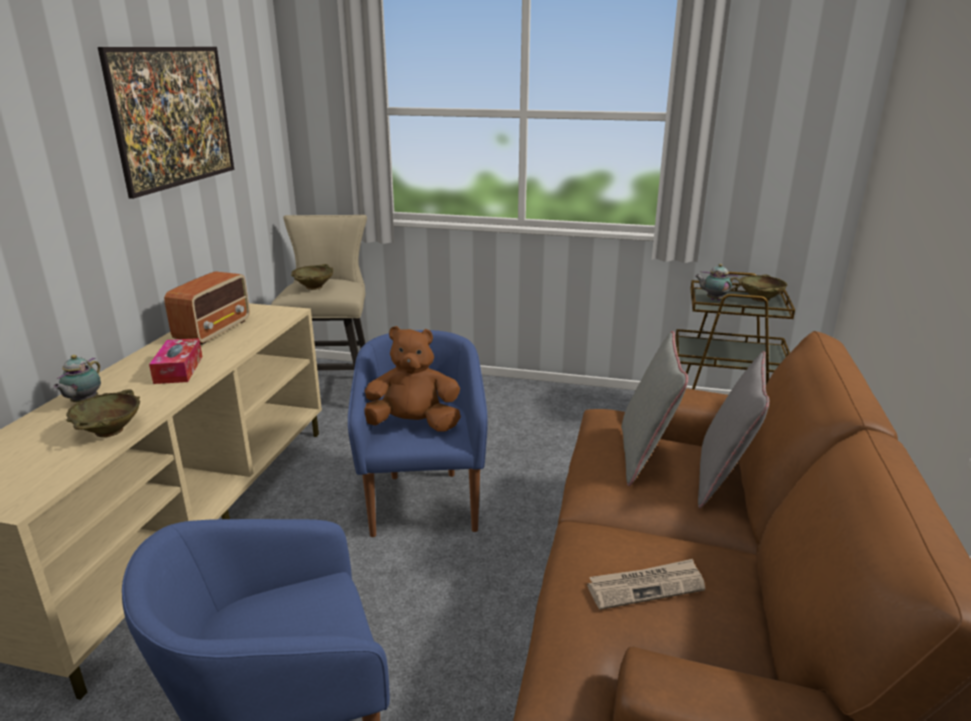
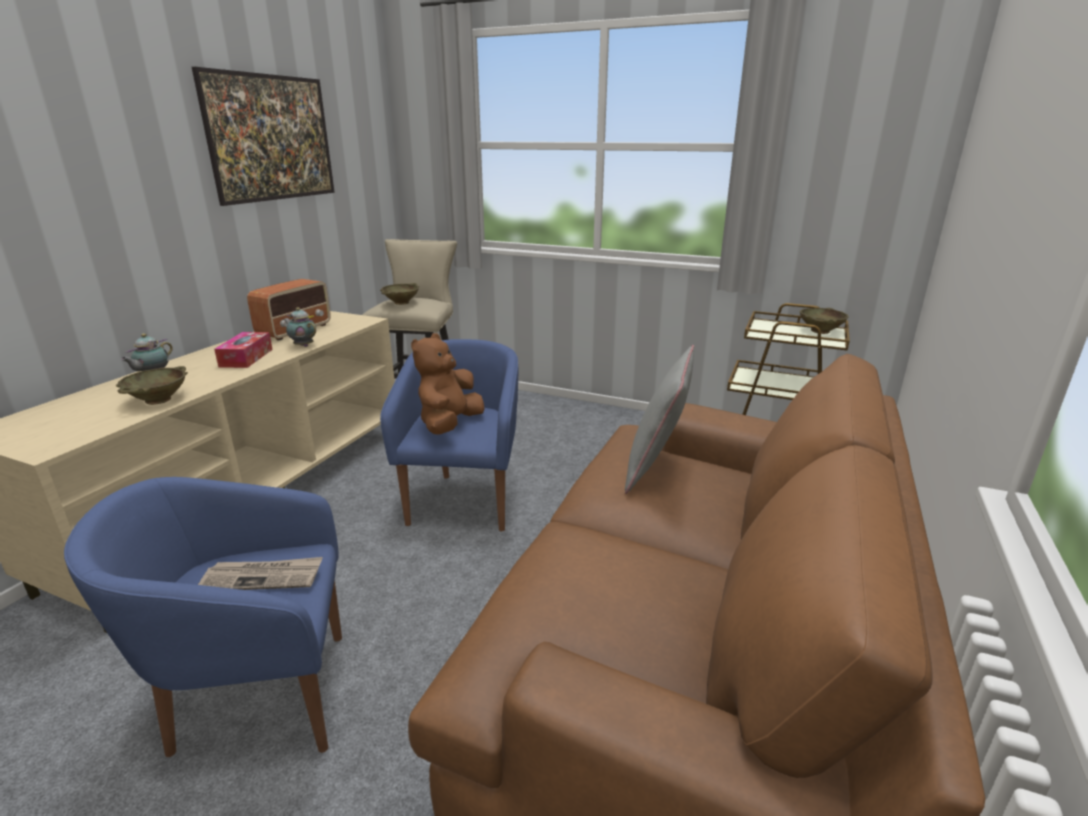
camera: 10 degrees right, 0 degrees up
brown plush toy [364,326,461,432] -> brown plush toy turned 75 degrees counterclockwise [411,333,484,435]
newspaper [587,559,705,610] -> newspaper moved to [198,557,323,590]
teapot [695,264,741,301] -> teapot moved to [284,307,316,347]
grey pillow [698,351,770,508] -> none

